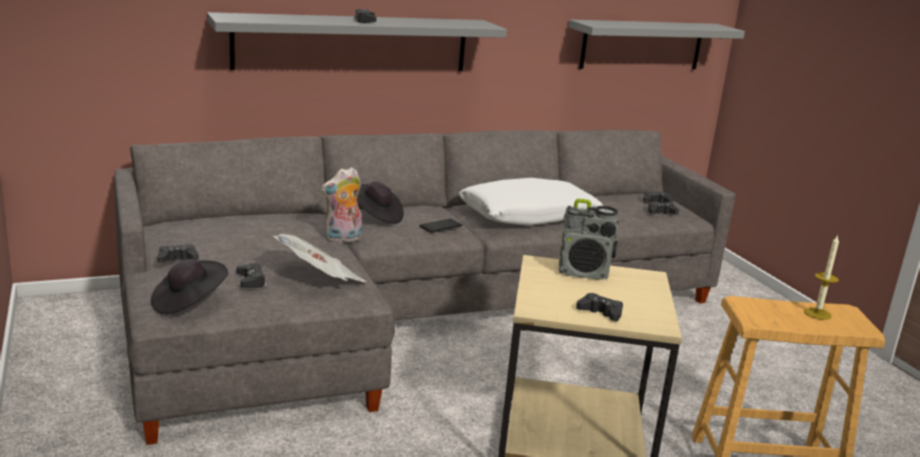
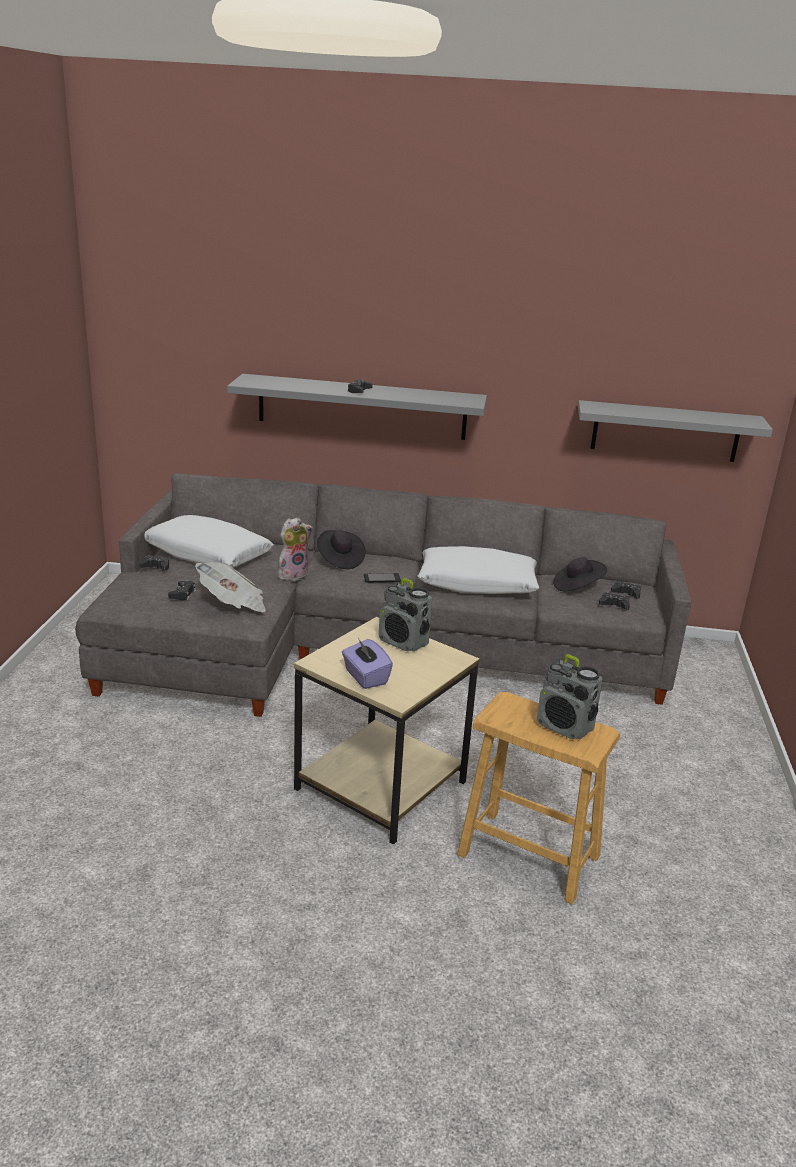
camera: 30 degrees right, 5 degrees up
black hat [151,259,228,314] -> black hat moved to [553,558,607,591]
plush toy [321,167,362,243] -> plush toy turned 150 degrees clockwise [278,517,313,581]
black game controller [576,293,623,321] -> purple tissue box [342,638,393,689]
candle [804,235,839,320] -> radio [537,654,603,740]
none -> white pillow [144,515,274,567]

